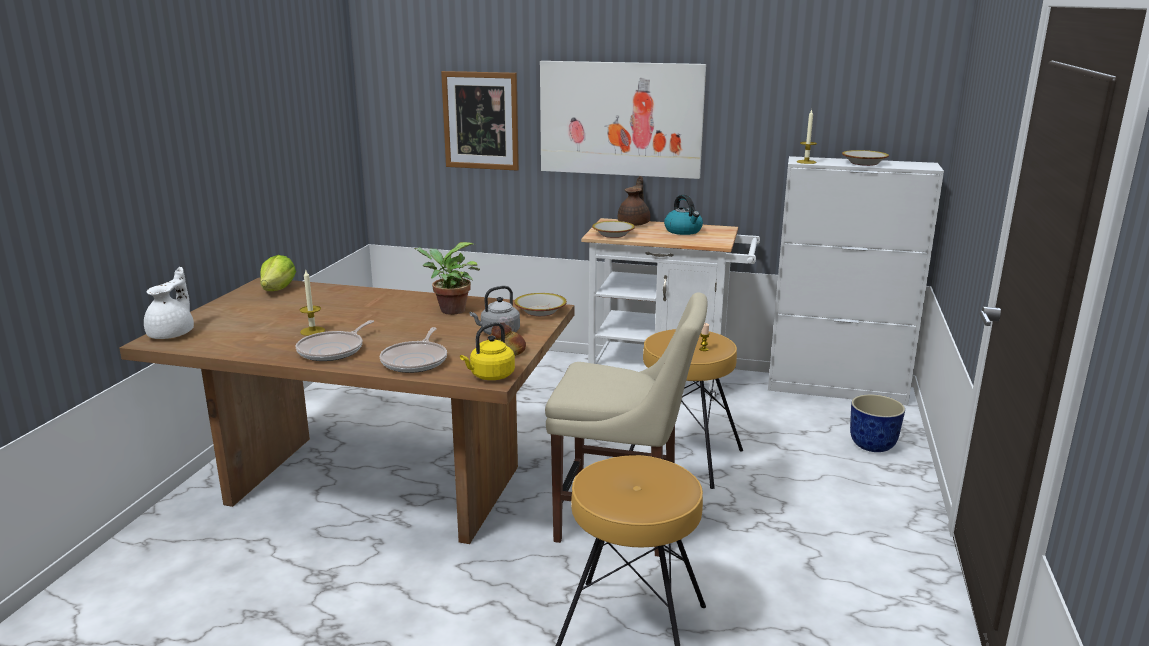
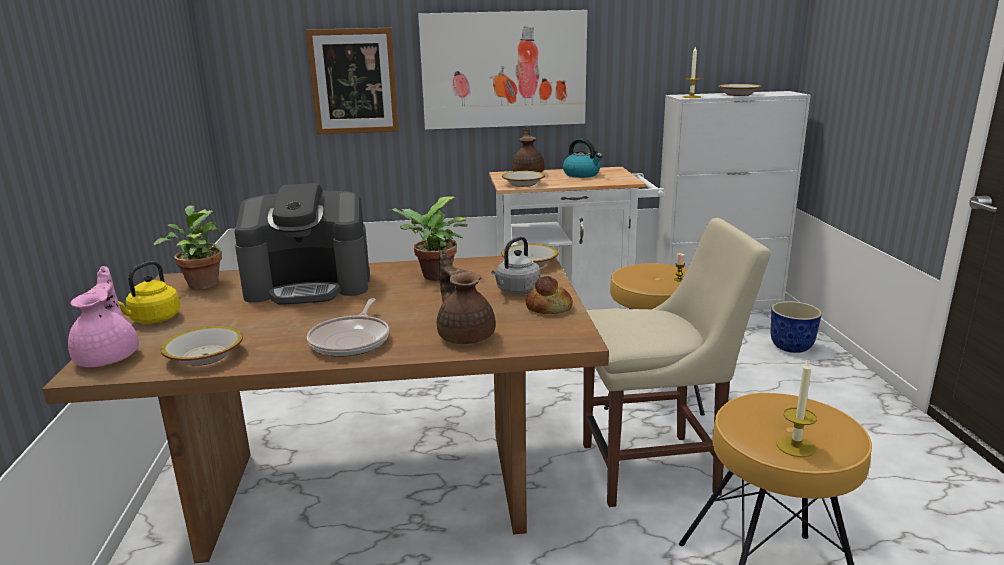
camera: 20 degrees left, 0 degrees up
white teapot [144,267,194,339] -> pink teapot [68,266,139,367]
lettuce [260,255,296,291] -> potted plant [154,206,222,290]
candle [300,270,325,336] -> candle moved to [777,359,817,457]
frying pan [380,327,447,373] -> brown teapot [437,250,496,344]
yellow kettle [460,322,515,380] -> yellow kettle moved to [118,261,180,324]
none -> bowl [160,326,243,366]
none -> coffee machine [235,183,370,305]

